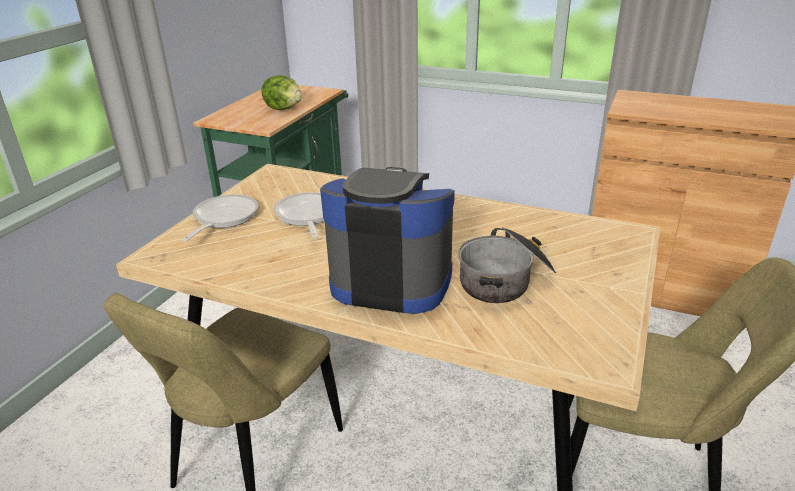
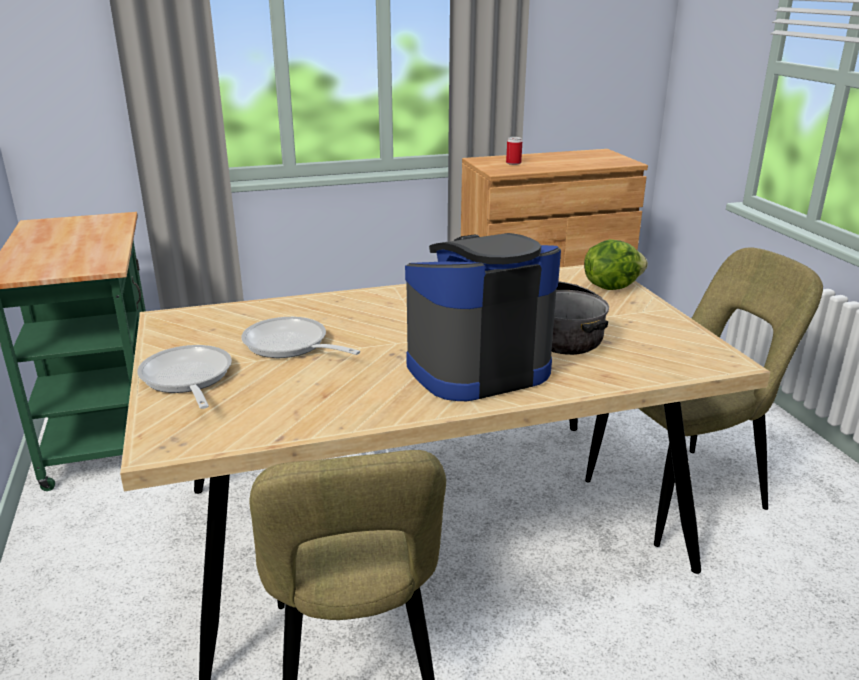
camera: 40 degrees left, 5 degrees down
lettuce [261,75,302,110] -> lettuce moved to [584,239,648,290]
none -> can [506,137,522,165]

